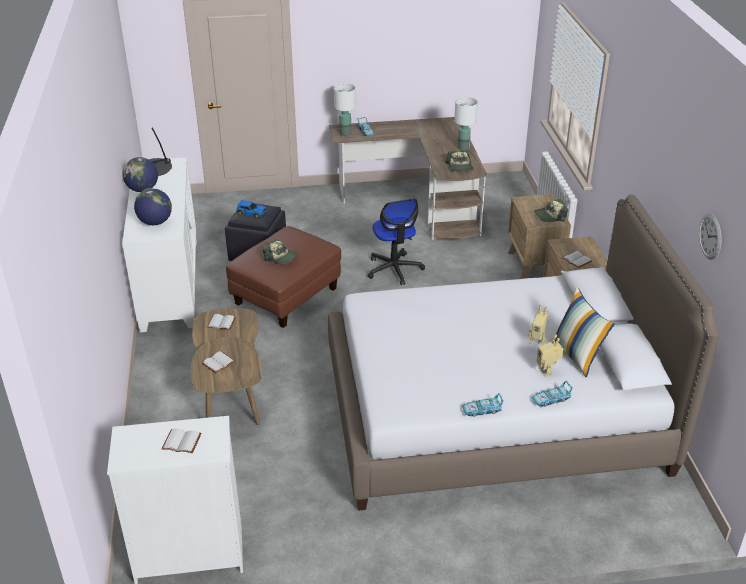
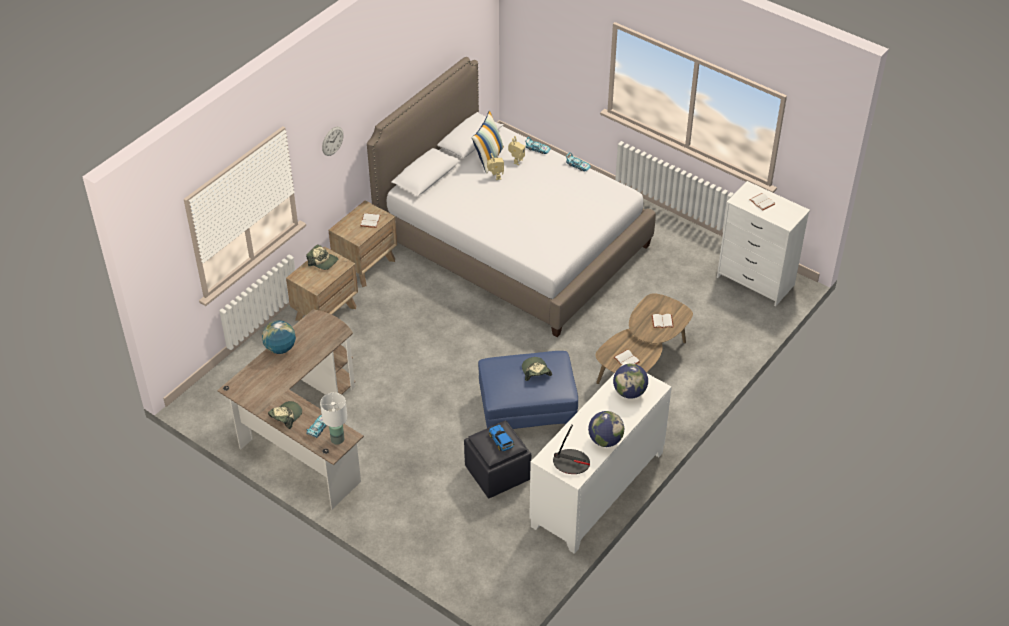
camera: 135 degrees left, 10 degrees up
brown ottoman [226,226,341,328] -> blue ottoman [478,351,578,429]
office chair [367,199,425,285] -> none
cap [445,151,473,171] -> cap moved to [268,401,302,429]
white table lamp [454,97,478,151] -> globe [262,320,296,354]
wall clock [699,213,722,260] -> wall clock moved to [322,127,344,156]

